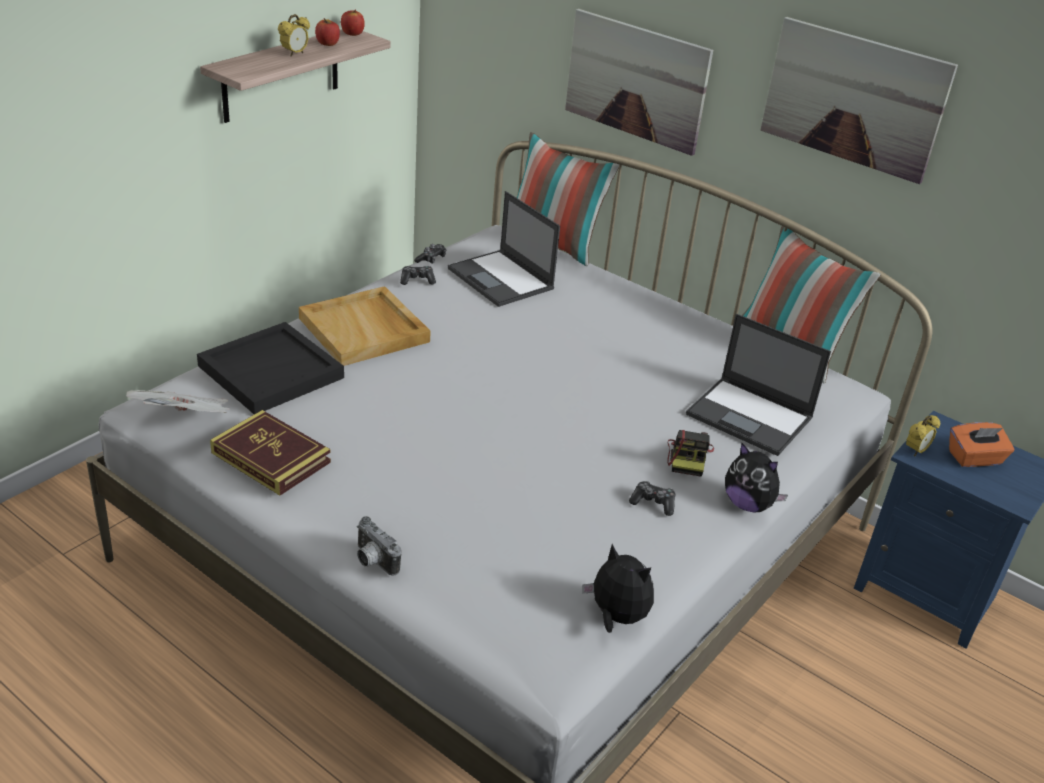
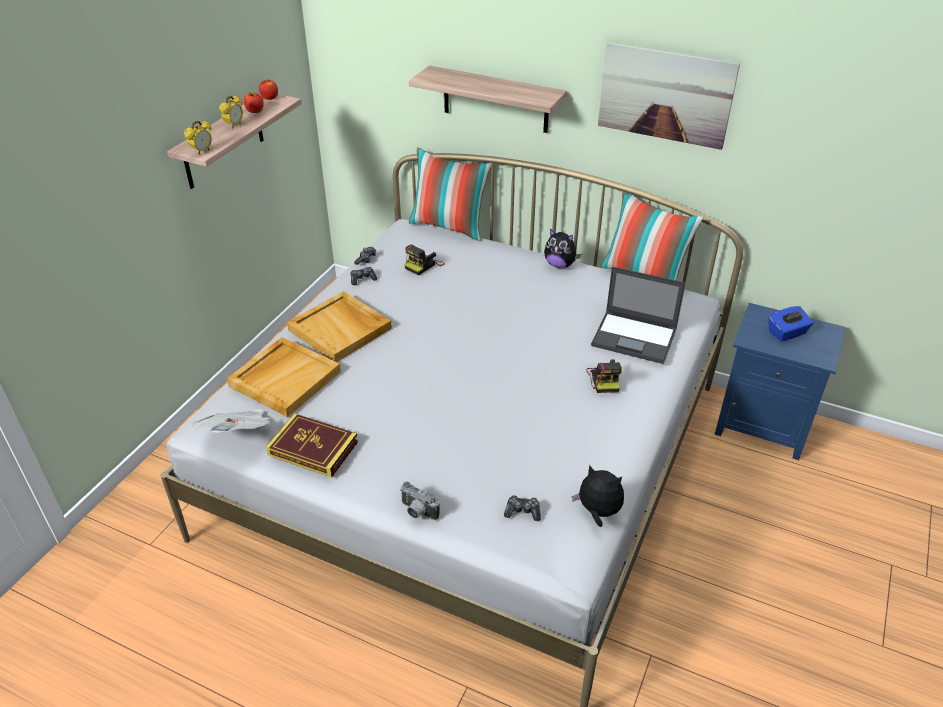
camera: 10 degrees left, 5 degrees up
black tray [197,322,344,414] -> beige tray [227,337,341,417]
laptop [448,191,560,307] -> camera [405,245,445,275]
picture [565,9,713,156] -> shelf [409,65,567,133]
game controller [629,481,675,516] -> game controller moved to [504,495,541,521]
plush toy [725,443,788,513] -> plush toy moved to [544,229,581,268]
alarm clock [906,415,940,456] -> alarm clock moved to [184,120,212,155]
orange tissue box [949,422,1014,467] -> blue tissue box [769,306,813,341]

